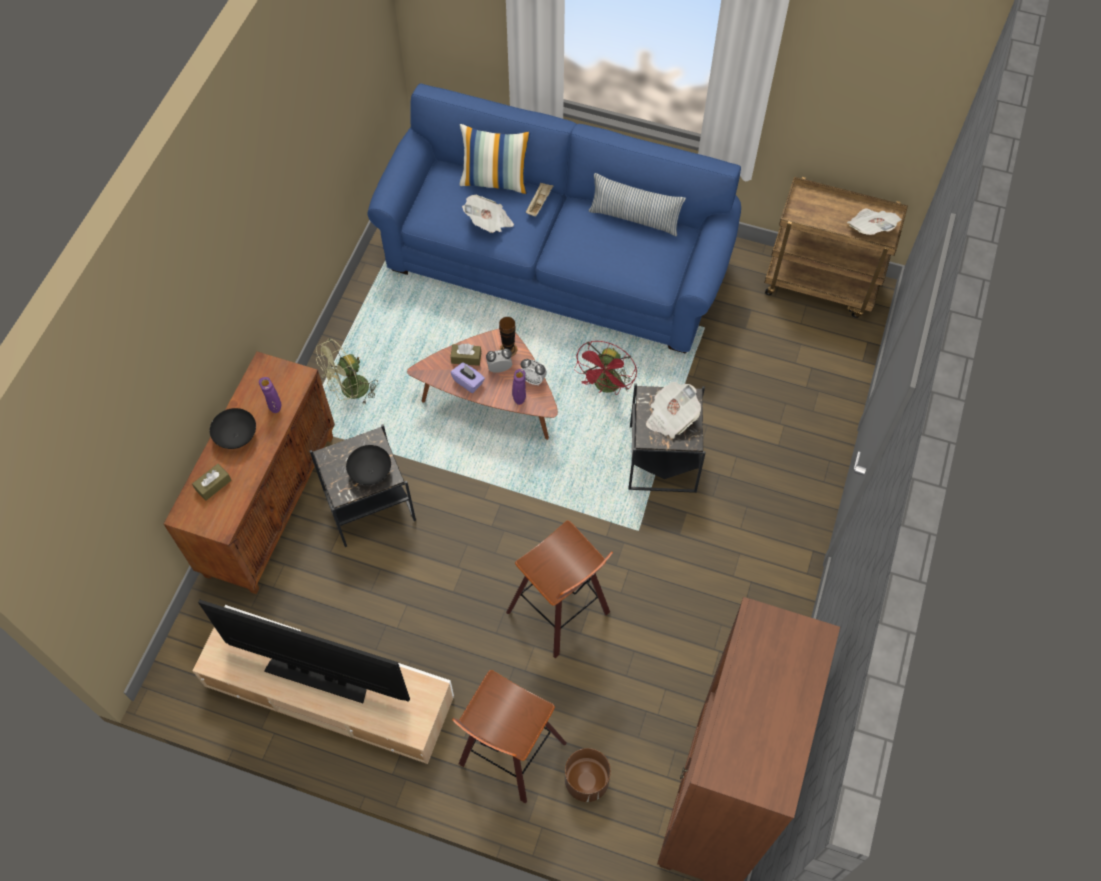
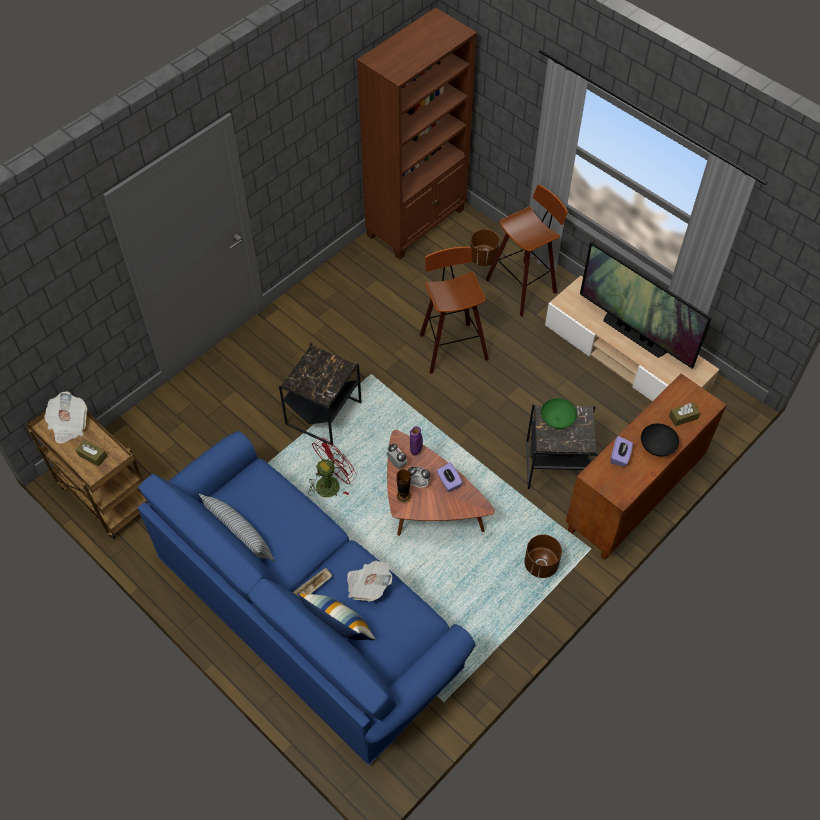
camera: 155 degrees left, 5 degrees down
purple vase [259,377,281,413] -> purple tissue box [611,436,633,467]
green fan [316,338,378,404] -> brown planter [524,534,562,578]
black bowl [346,445,391,485] -> green bowl [541,398,577,429]
brown tissue box [451,344,481,366] -> brown tissue box moved to [76,440,107,467]
newspaper [646,382,701,438] -> none

